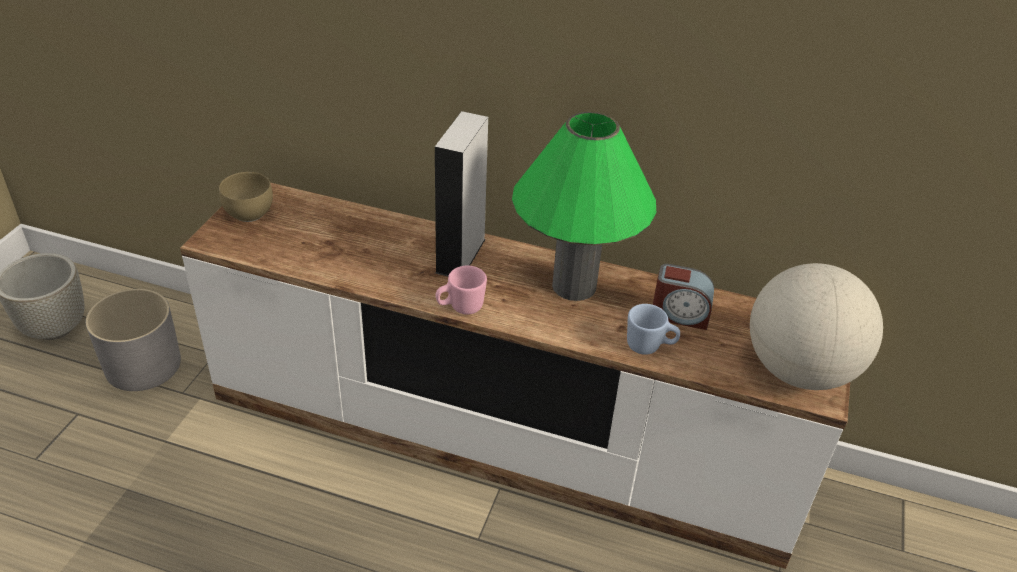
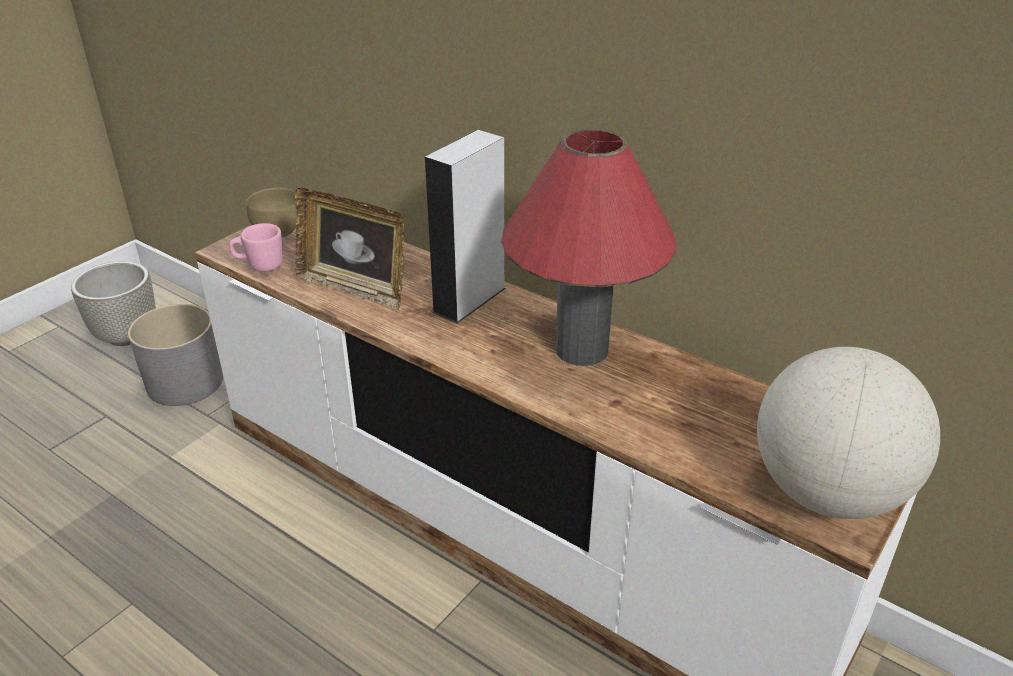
camera: 20 degrees right, 5 degrees down
pink mug [436,266,487,315] -> pink mug moved to [229,223,282,272]
green table lamp [512,112,656,301] -> red table lamp [501,129,677,366]
blue mug [627,304,680,355] -> none
alarm clock [653,264,714,330] -> none
none -> picture frame [295,188,405,310]

